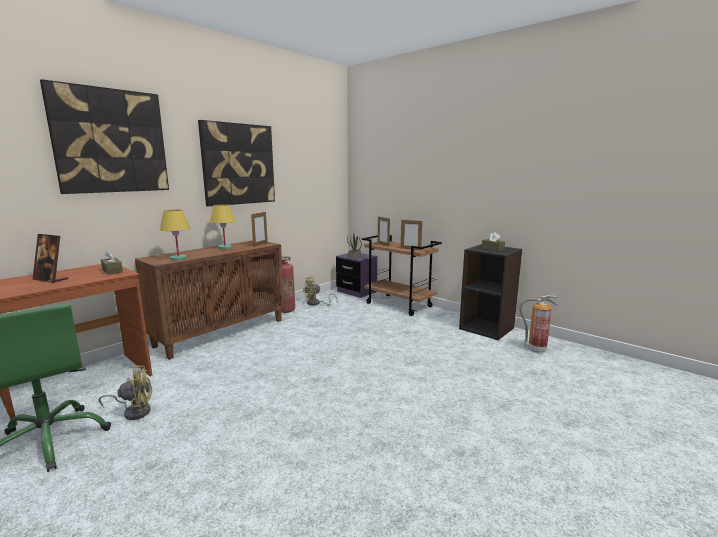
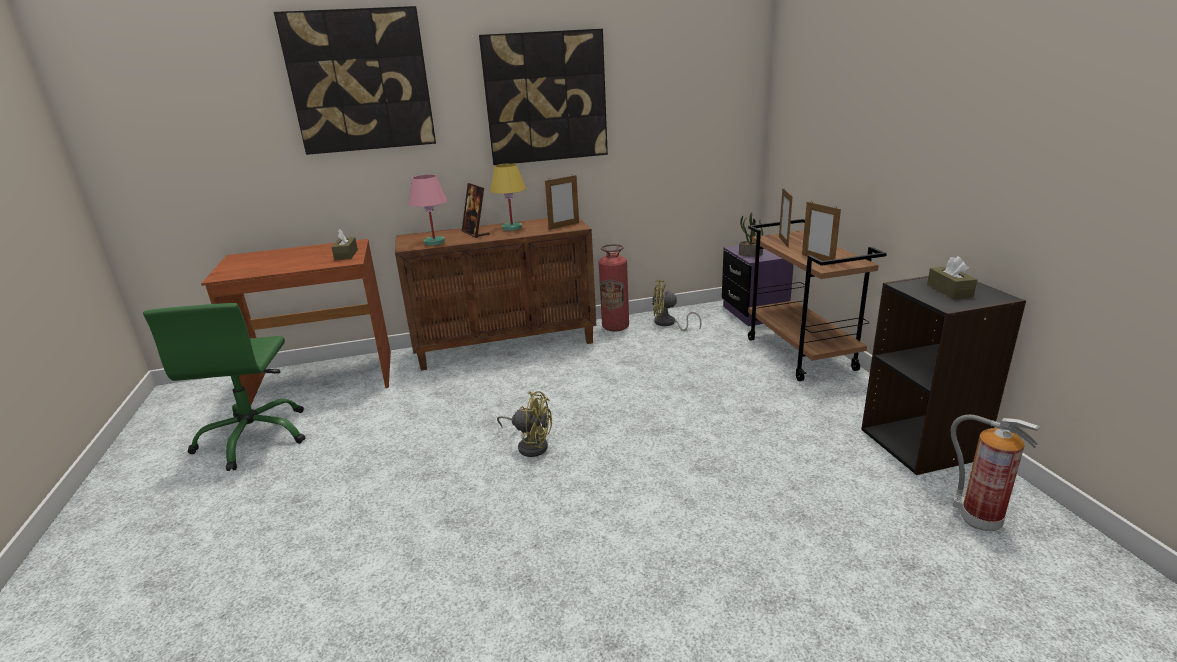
camera: 35 degrees right, 10 degrees up
picture frame [33,234,68,283] -> picture frame moved to [462,183,490,238]
yellow fan [99,365,152,420] -> yellow fan moved to [497,391,552,457]
yellow table lamp [160,210,190,261] -> pink table lamp [409,175,447,246]

